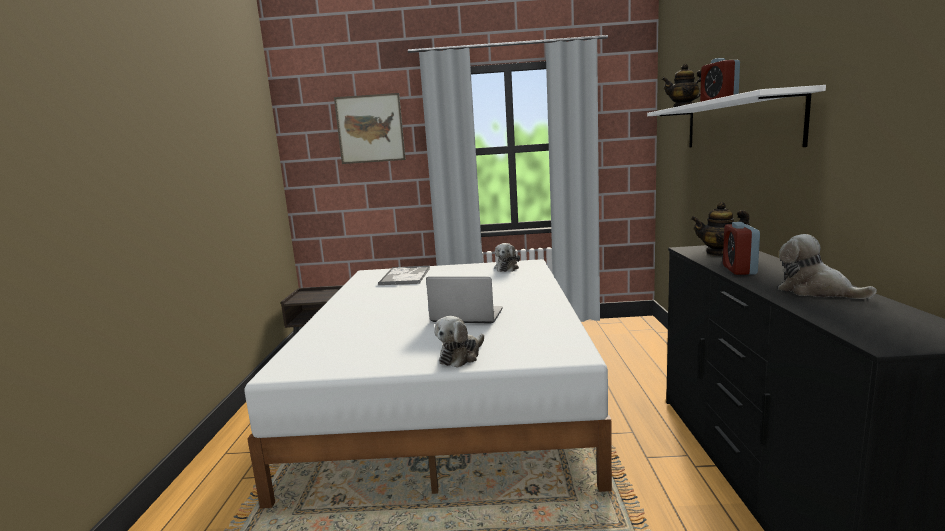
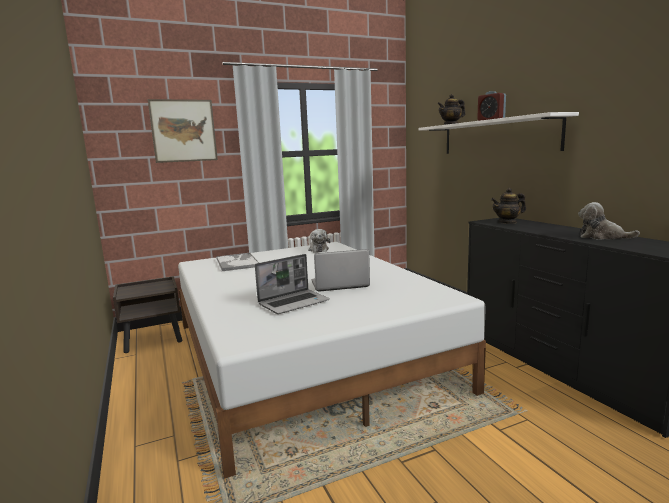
camera: 25 degrees left, 0 degrees up
plush toy [434,316,484,368] -> none
alarm clock [723,222,760,275] -> none
none -> laptop [255,254,330,314]

